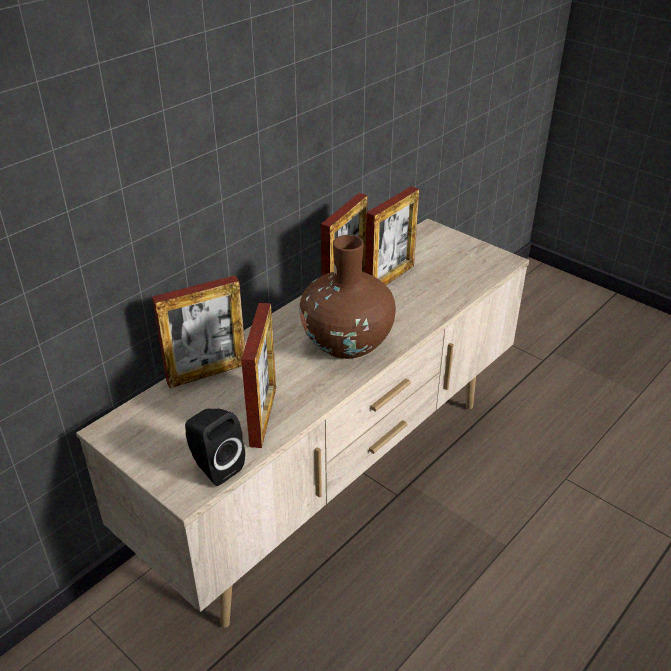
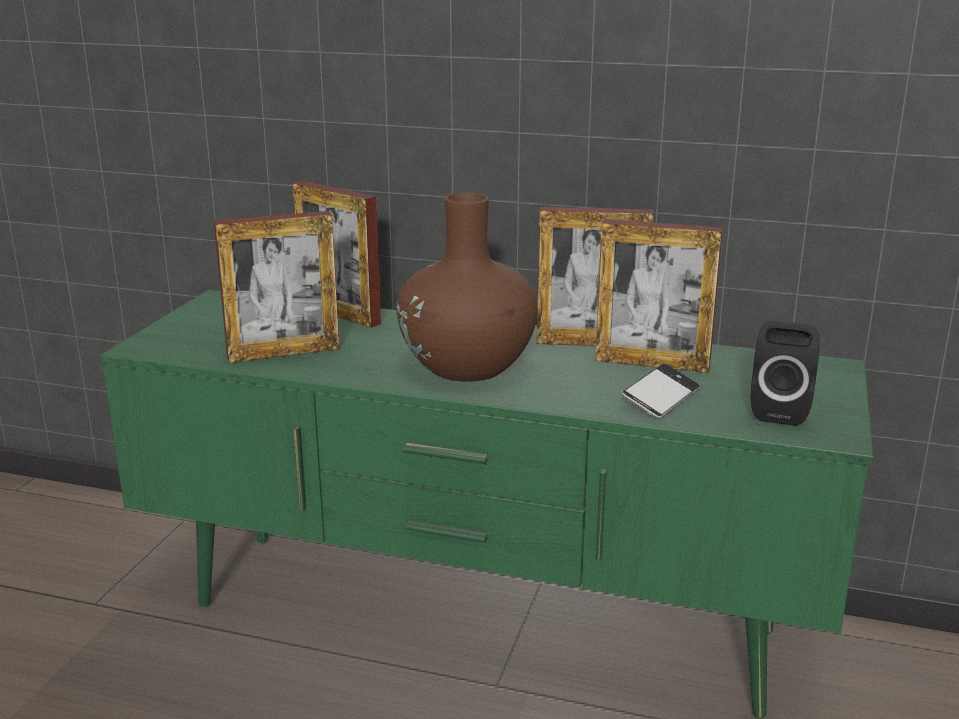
camera: 65 degrees right, 15 degrees down
beige tv stand [76,218,529,628] -> green tv stand [100,290,873,719]
black speaker [185,408,245,486] -> black speaker moved to [751,321,819,426]
none -> phone [621,363,700,419]

